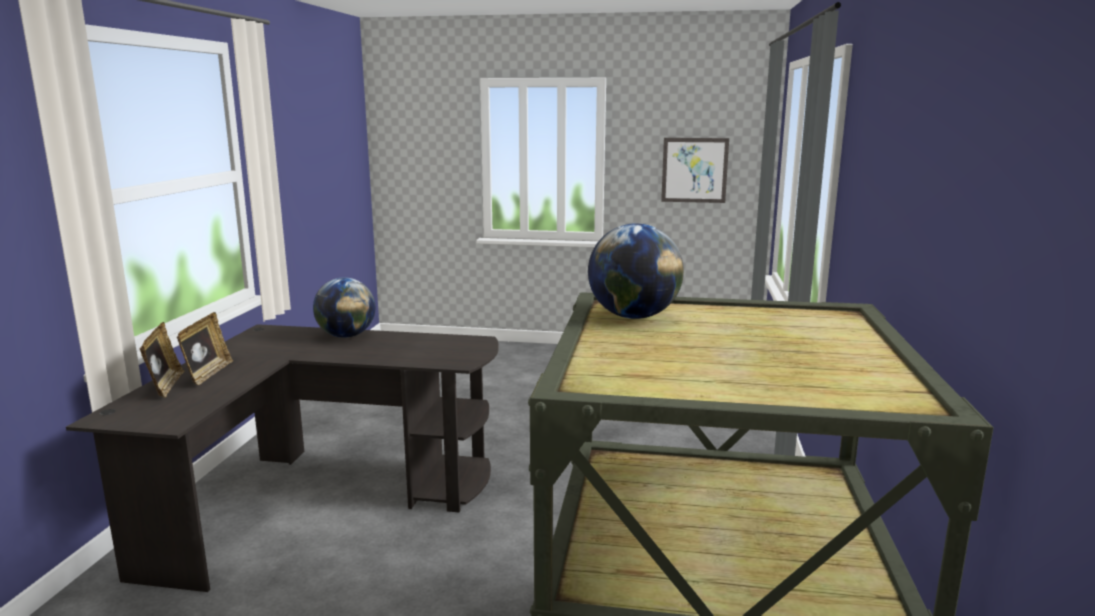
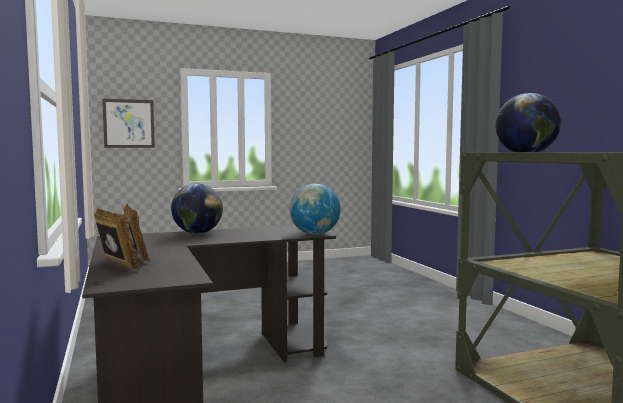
camera: 30 degrees left, 10 degrees down
picture [661,138,729,203] -> picture moved to [102,99,155,148]
none -> globe [290,184,341,235]

